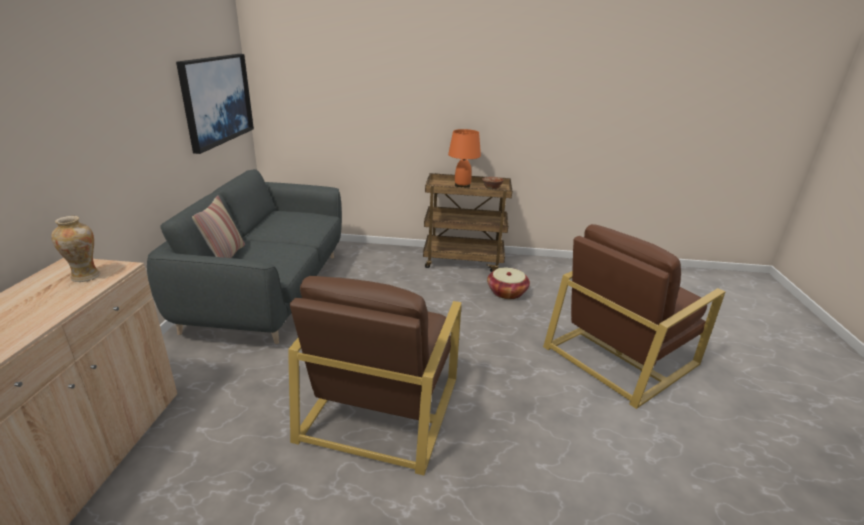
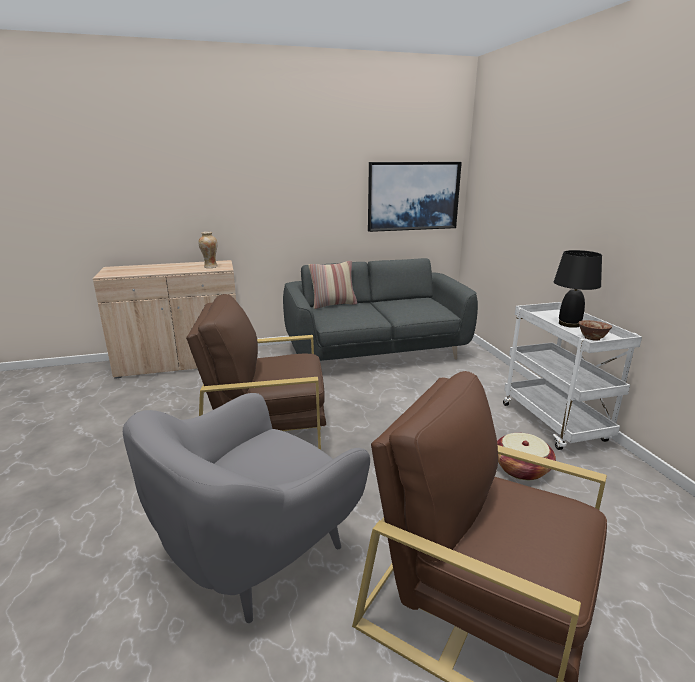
camera: 70 degrees right, 5 degrees down
brown cart [423,173,512,272] -> white cart [503,302,642,450]
orange table lamp [448,129,481,188] -> black table lamp [554,250,602,328]
none -> grey armchair [123,393,370,623]

